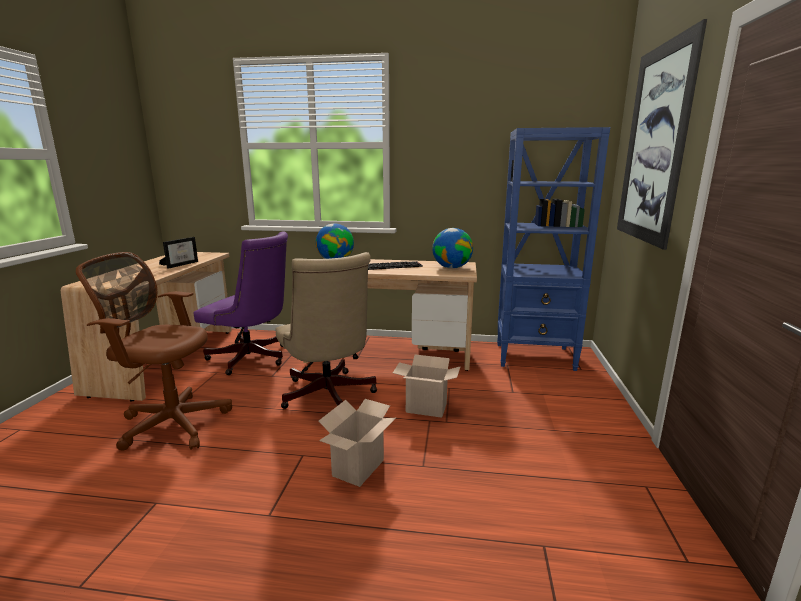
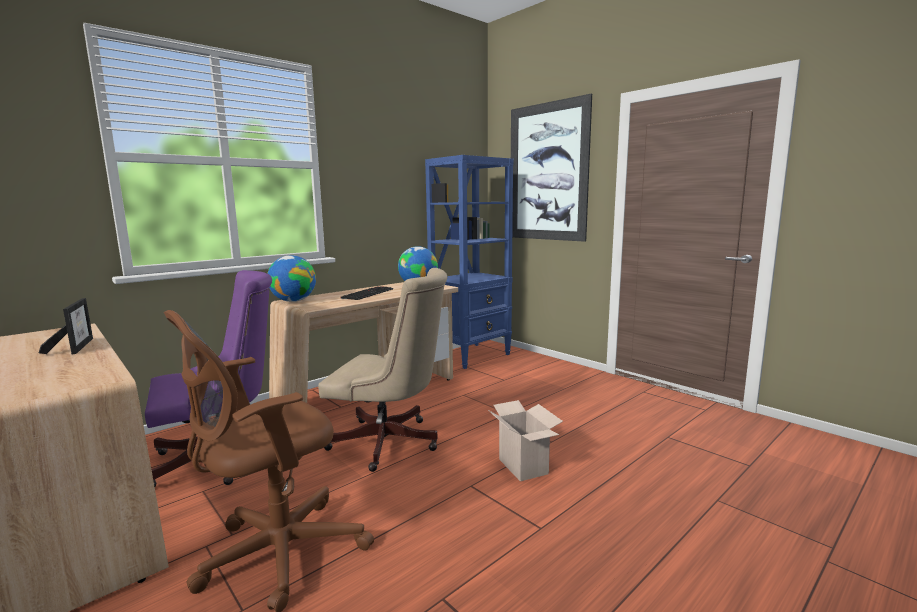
camera: 50 degrees left, 5 degrees down
cardboard box [393,355,461,418] -> none

